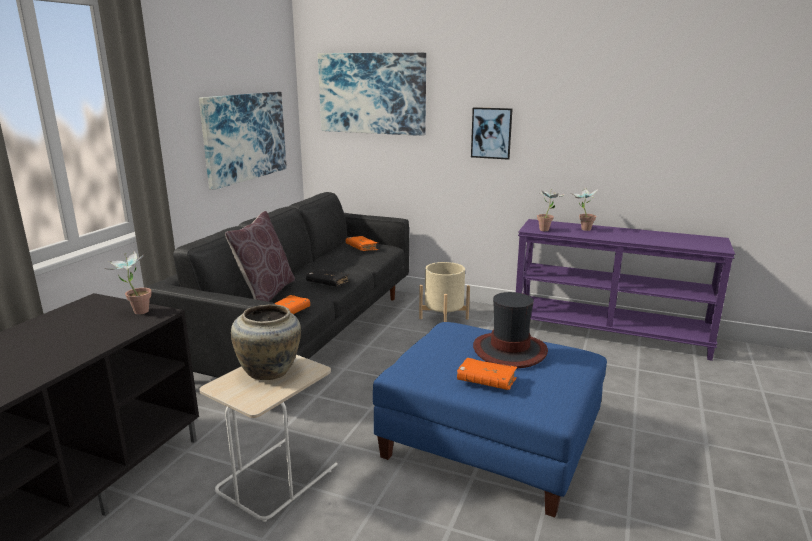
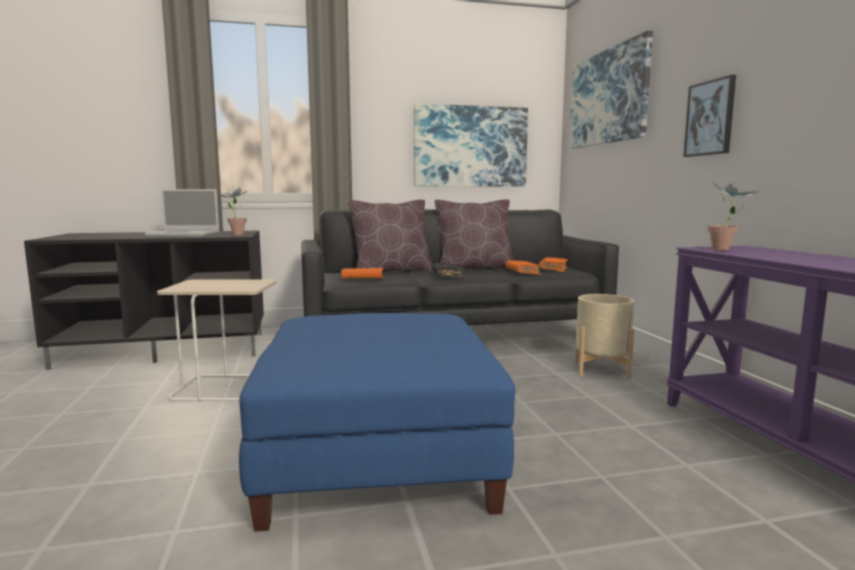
camera: 55 degrees right, 10 degrees down
beige vase [231,304,301,380] -> none
orange book [457,358,517,390] -> orange book moved to [505,261,542,275]
hat [473,292,548,368] -> none
potted plant [572,188,598,231] -> none
none -> laptop [145,189,219,237]
none -> brown pillow [435,199,514,269]

